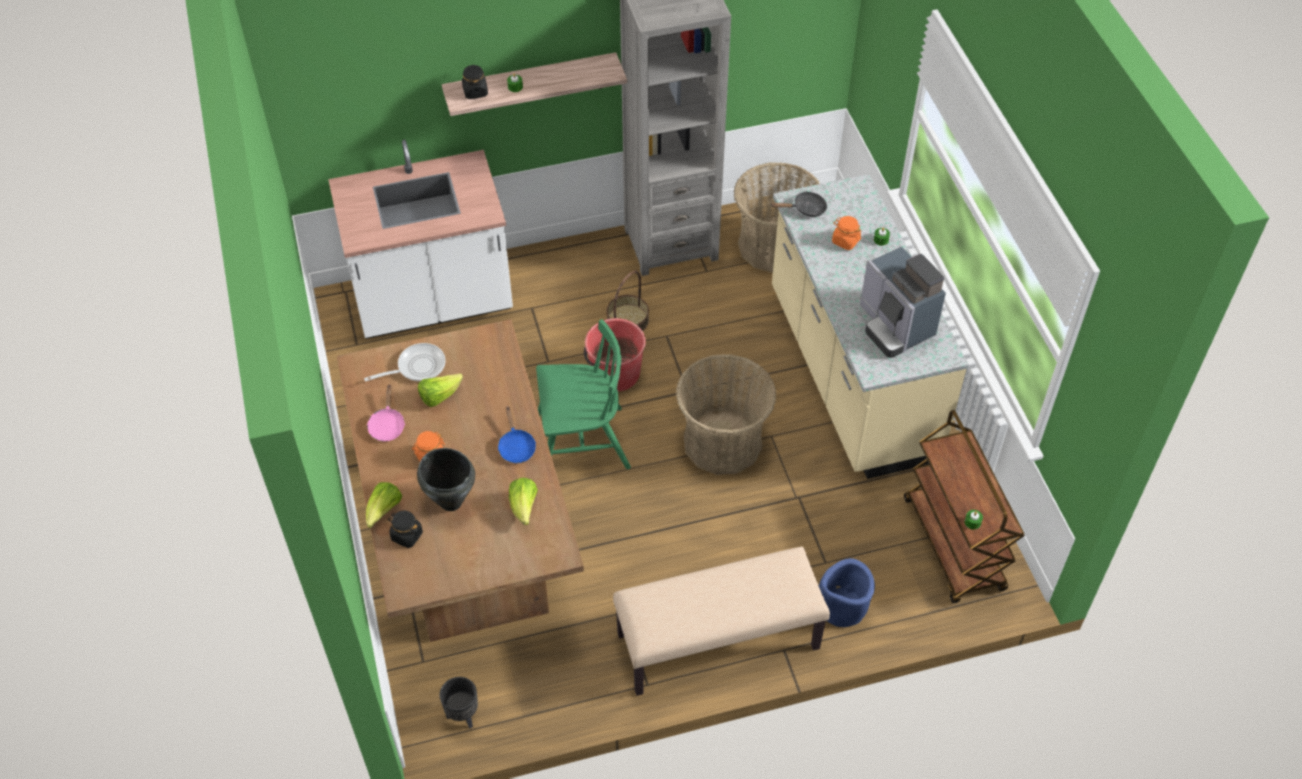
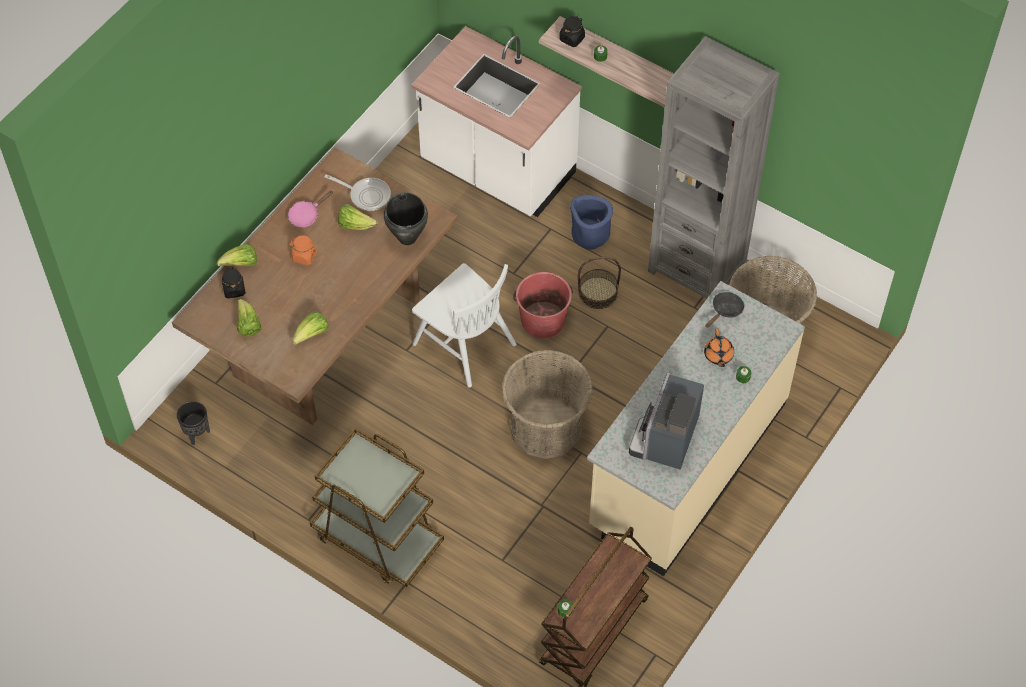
camera: 50 degrees right, 5 degrees up
black cooking pot [417,448,475,511] -> black cooking pot moved to [384,192,428,245]
blue frying pan [498,407,536,463] -> none
green chair [536,319,631,469] -> white chair [412,263,516,388]
beige bench [613,547,830,696] -> brown cart [310,428,444,587]
black frying pan [771,191,827,217] -> black frying pan turned 90 degrees counterclockwise [705,292,744,328]
blue planter [819,558,875,627] -> blue planter moved to [570,195,613,250]
orange jar [832,216,861,250] -> orange teapot [704,329,734,367]
none -> lettuce [237,299,261,337]

